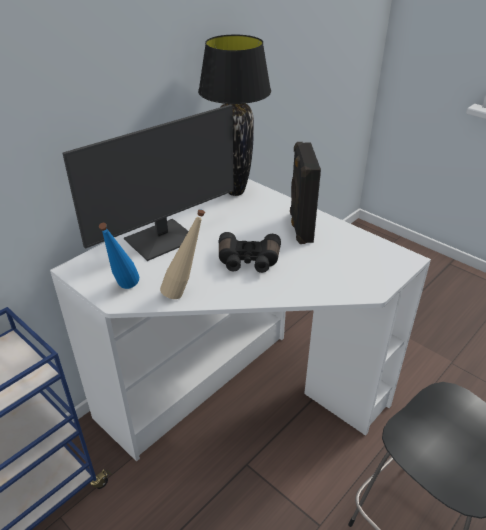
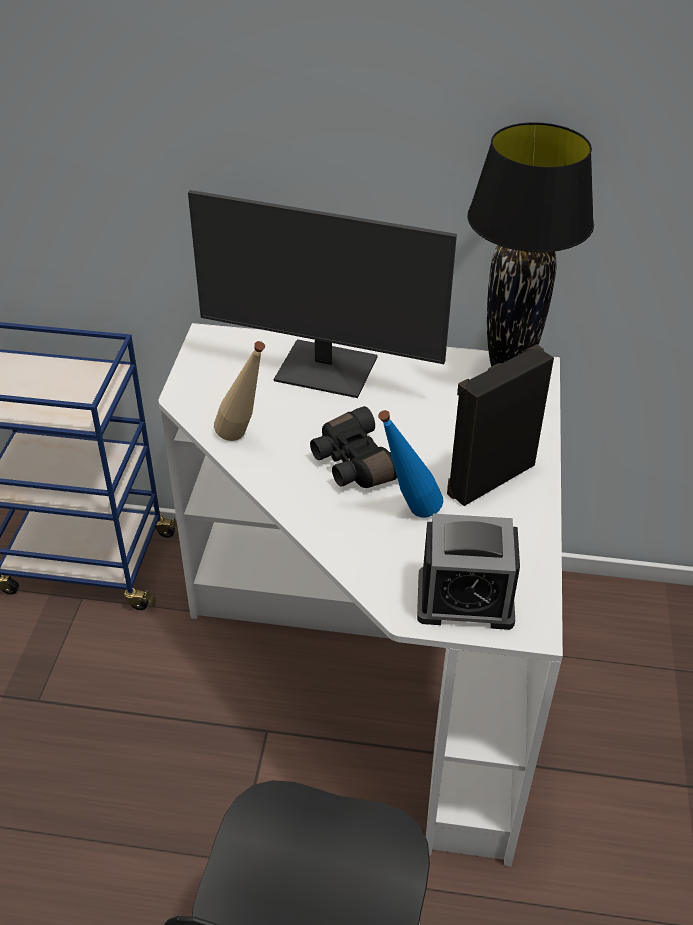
camera: 55 degrees right, 5 degrees up
blue bottle [99,223,139,289] -> blue bottle moved to [378,410,443,518]
none -> alarm clock [417,514,520,630]

